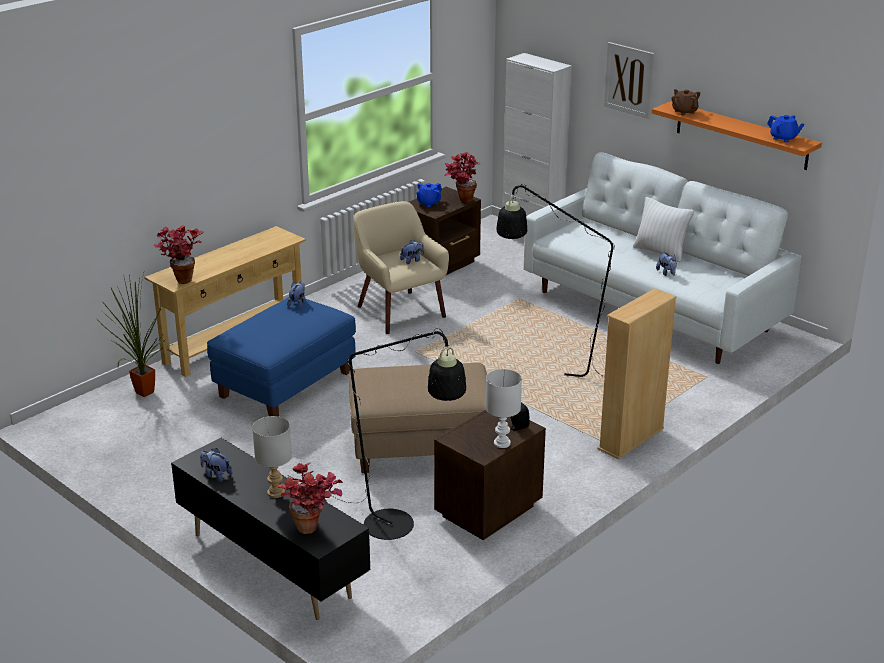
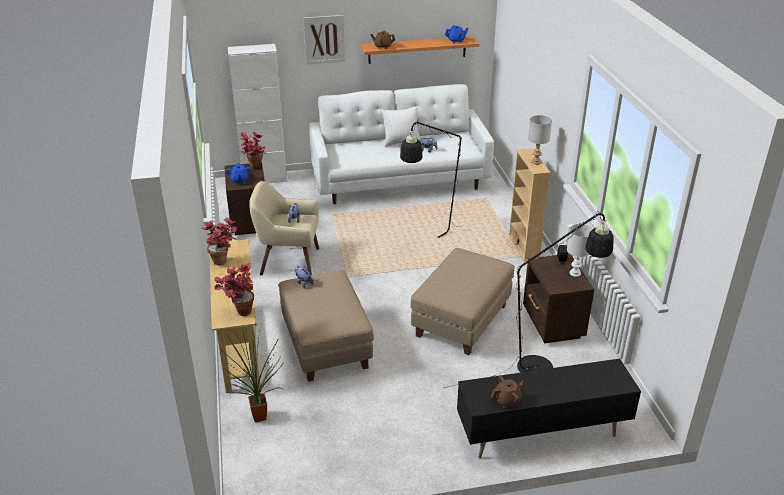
camera: 55 degrees left, 5 degrees up
plush toy [200,448,232,482] -> brown teapot [491,375,525,408]
blue ottoman [207,297,356,416] -> beige ottoman [278,270,374,382]
grey table lamp [252,416,292,498] -> grey table lamp moved to [528,115,552,165]
potted plant [277,463,343,534] -> potted plant moved to [201,219,238,266]

